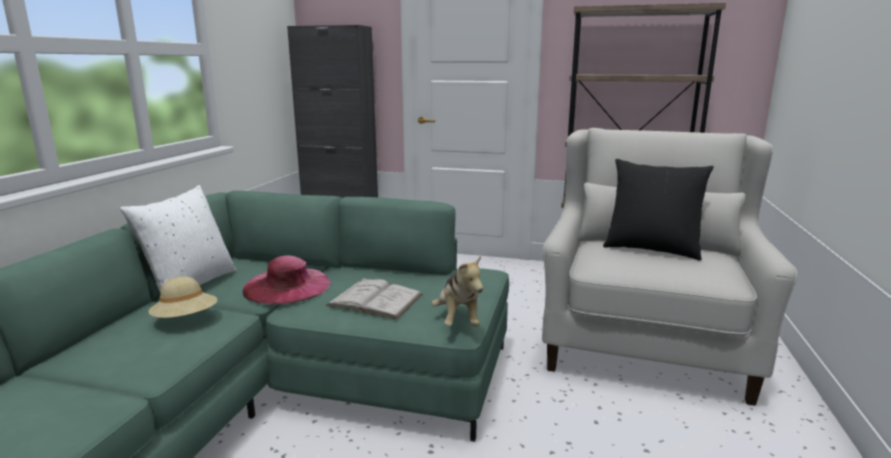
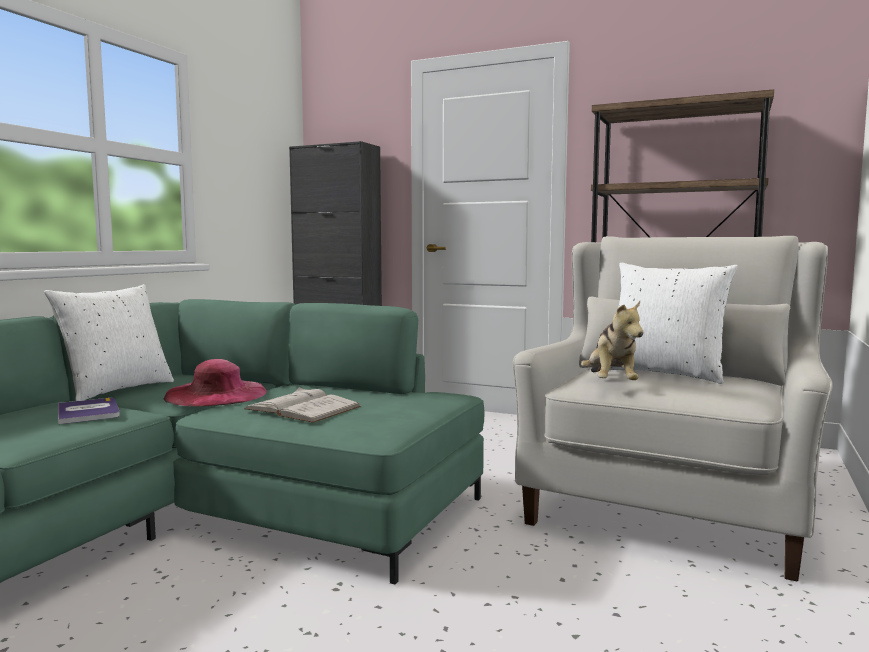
camera: 10 degrees right, 10 degrees down
beige hat [148,276,217,318] -> book [58,398,120,424]
plush toy [432,256,483,326] -> plush toy moved to [581,301,644,380]
black pillow [603,159,714,260] -> white pillow [610,263,738,384]

